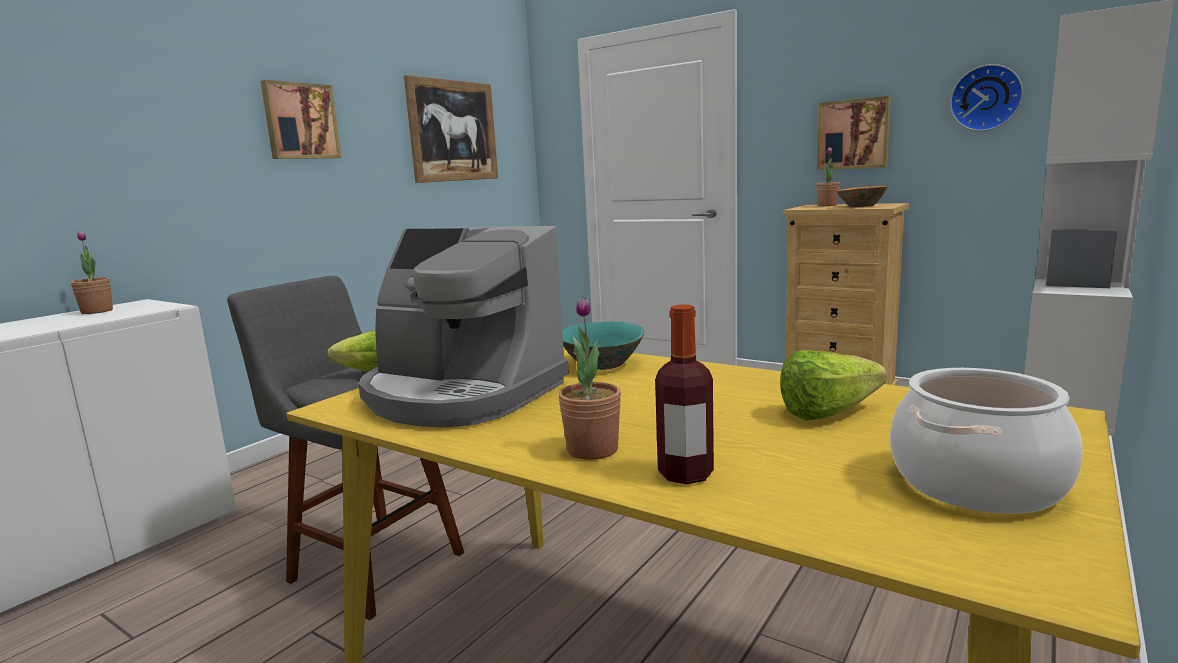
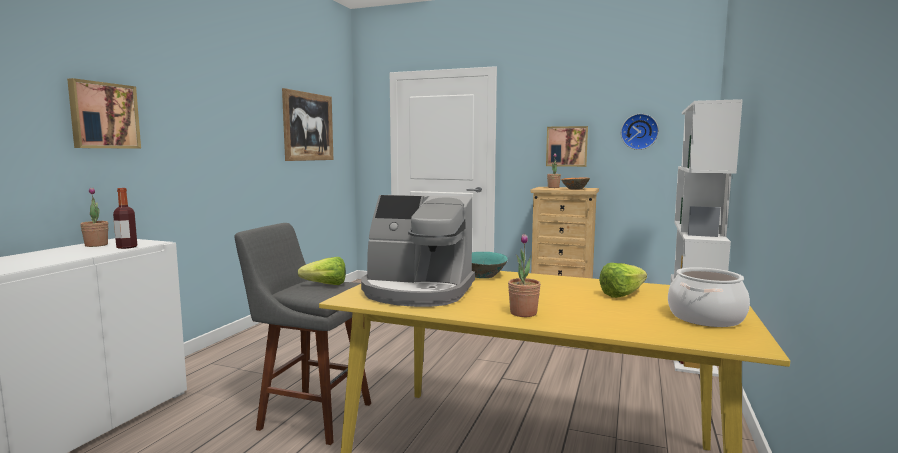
camera: 15 degrees left, 5 degrees down
picture [261,80,342,159] -> picture moved to [67,78,141,149]
bottle [655,304,714,484] -> bottle moved to [113,188,137,249]

